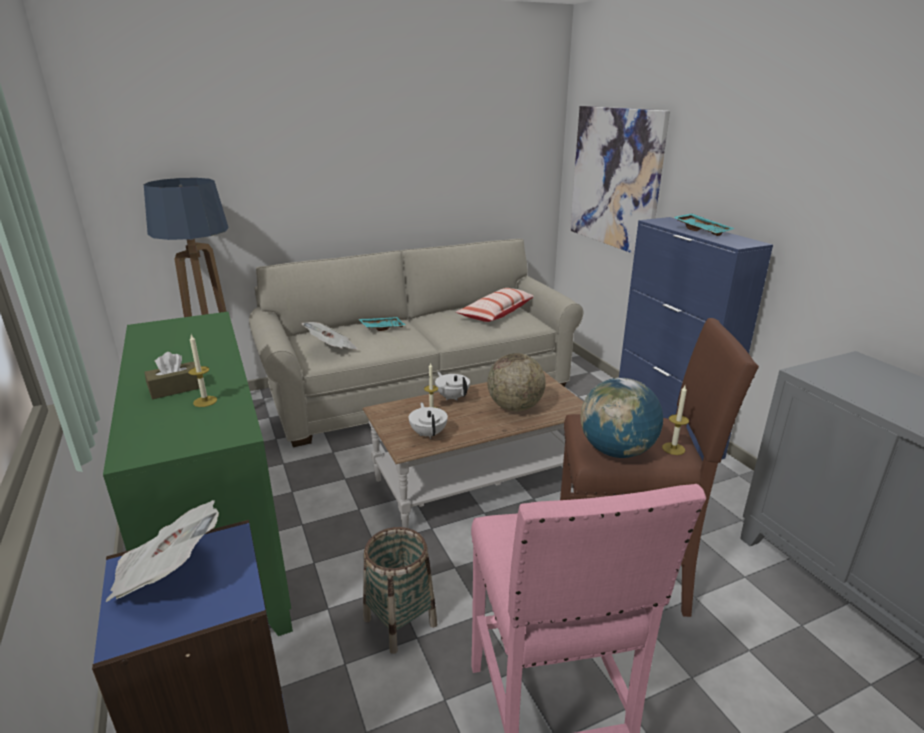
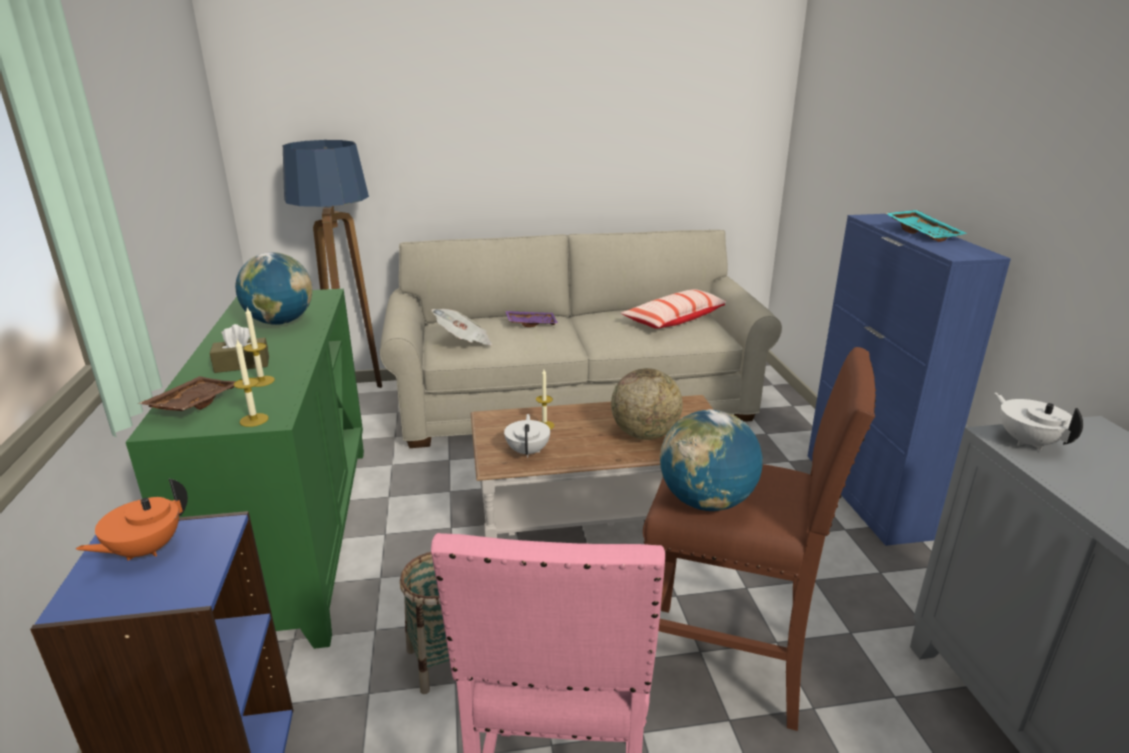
camera: 15 degrees right, 0 degrees up
newspaper [106,500,219,602] -> orange teapot [75,479,188,561]
turquoise tray [359,317,406,331] -> purple tray [505,311,558,327]
white teapot [435,372,470,401] -> white teapot moved to [995,392,1083,450]
picture [570,106,670,254] -> none
candle [662,386,689,455] -> candle moved to [234,339,268,427]
none -> brown tray [138,376,236,411]
none -> globe [235,252,313,325]

